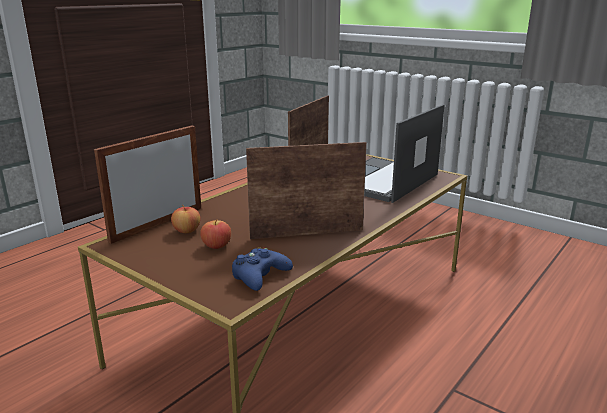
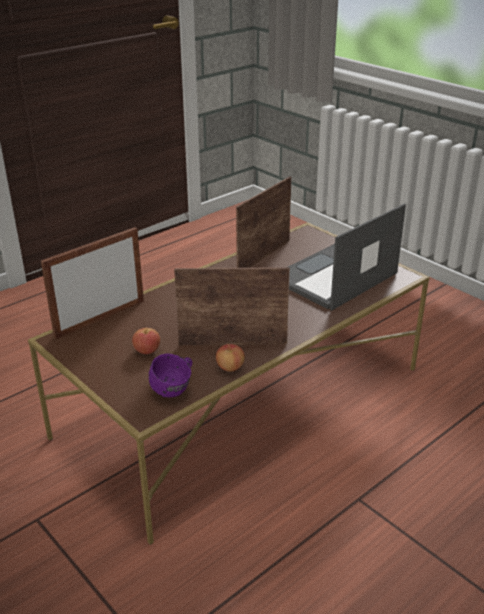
camera: 10 degrees right, 10 degrees up
apple [171,204,200,233] -> apple moved to [216,344,245,372]
blue game controller [232,247,293,291] -> purple mug [149,353,192,397]

